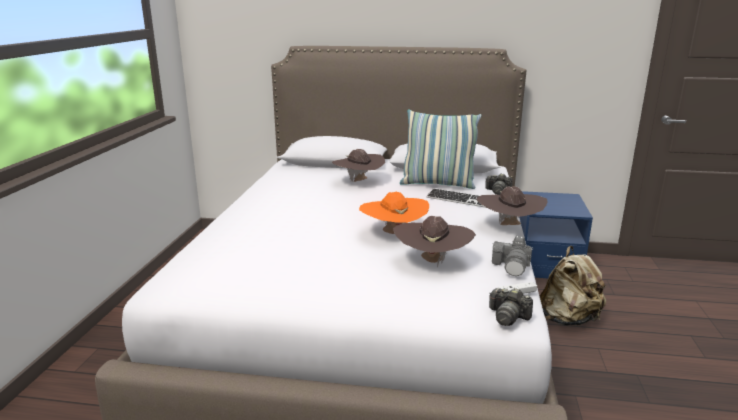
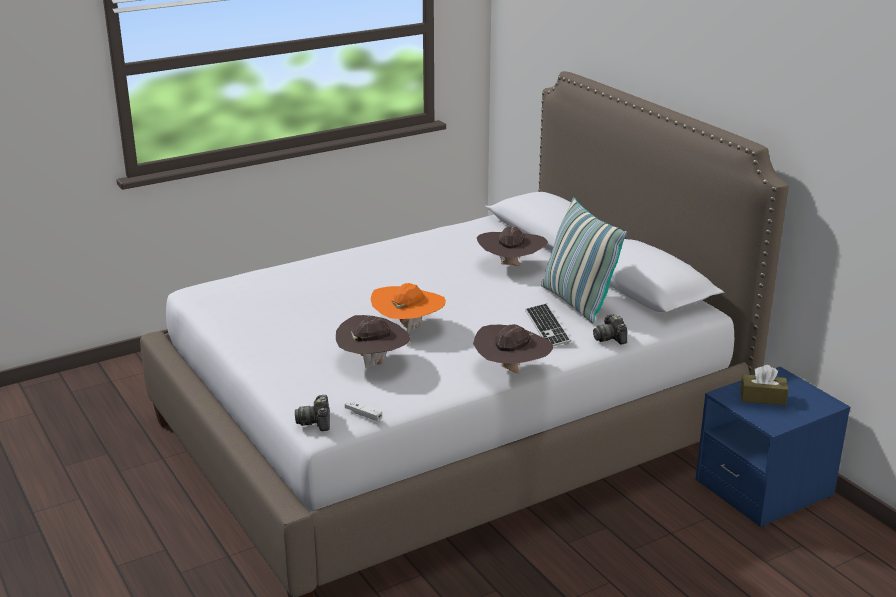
camera: 50 degrees right, 5 degrees up
camera [492,236,533,276] -> none
beige backpack [540,246,607,326] -> none
none -> brown tissue box [740,365,789,406]

